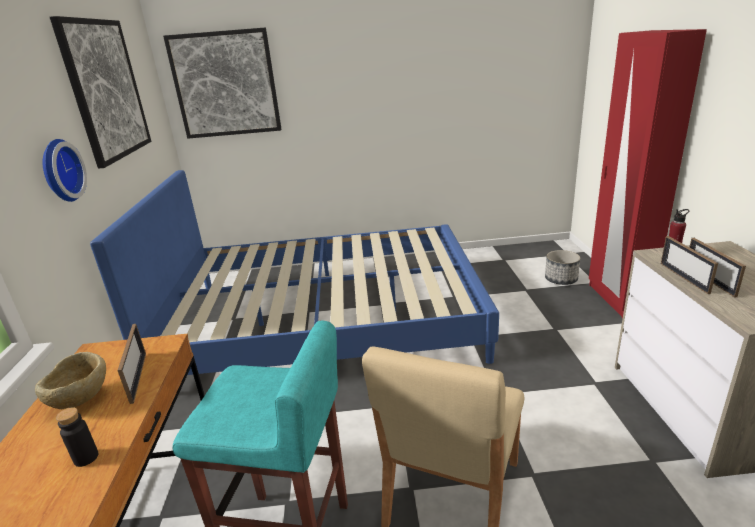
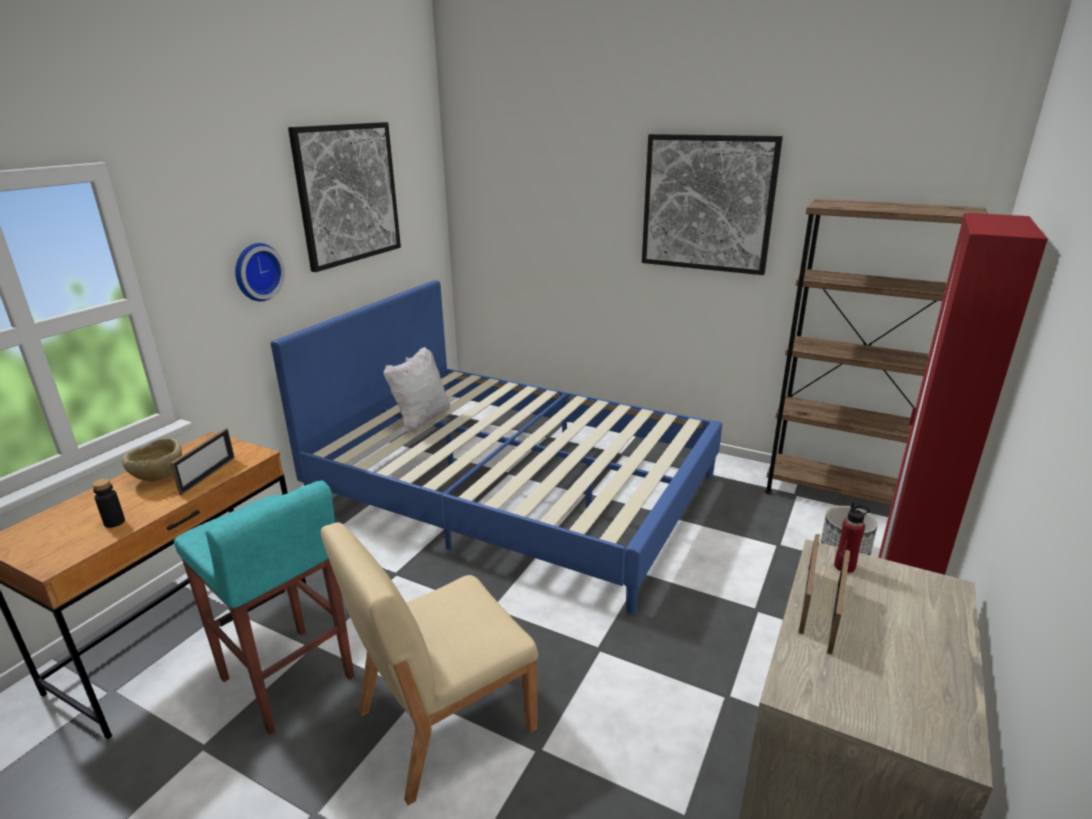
camera: 30 degrees right, 0 degrees up
picture [163,28,282,139] -> picture moved to [642,134,783,275]
none -> white pillow [383,347,450,433]
none -> brown bookcase [765,199,988,505]

